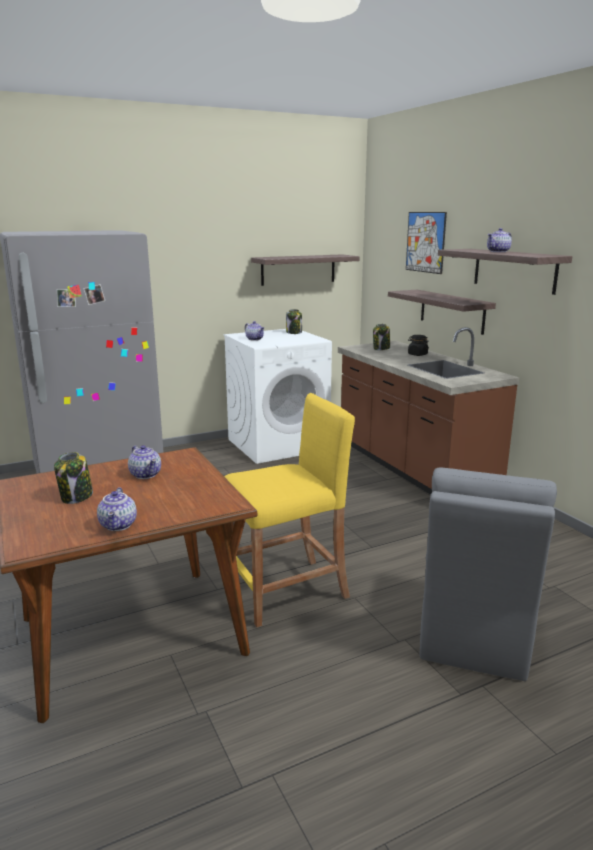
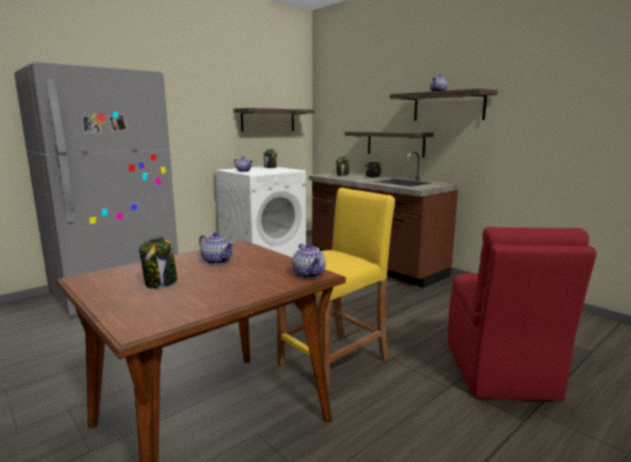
camera: 15 degrees left, 5 degrees down
teapot [97,487,137,531] -> teapot moved to [292,243,326,279]
picture [406,212,447,274] -> none
grey chair [420,467,557,681] -> red chair [448,227,597,401]

